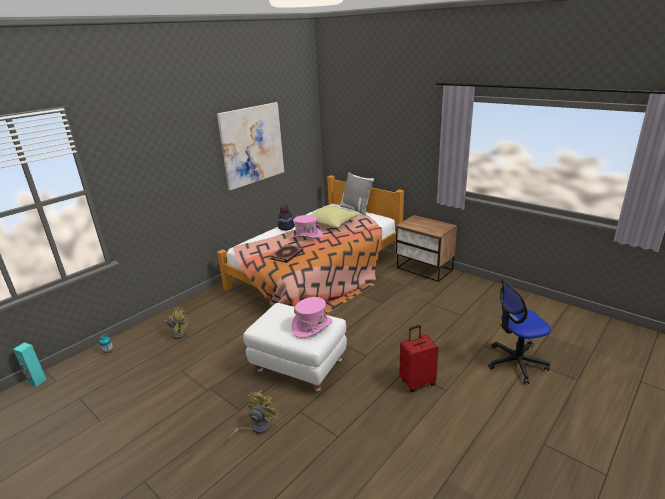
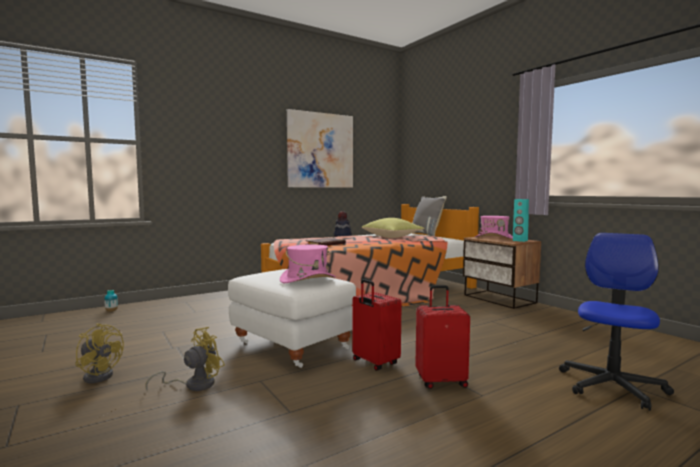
camera: 15 degrees right, 20 degrees down
turquoise speaker [13,342,47,387] -> turquoise speaker moved to [513,199,529,242]
yellow fan [162,307,188,339] -> yellow fan moved to [75,323,124,383]
pink hat [291,215,322,238] -> pink hat moved to [475,216,513,239]
office chair [488,279,551,384] -> office chair turned 120 degrees clockwise [559,233,674,411]
none -> red suitcase [353,279,402,371]

